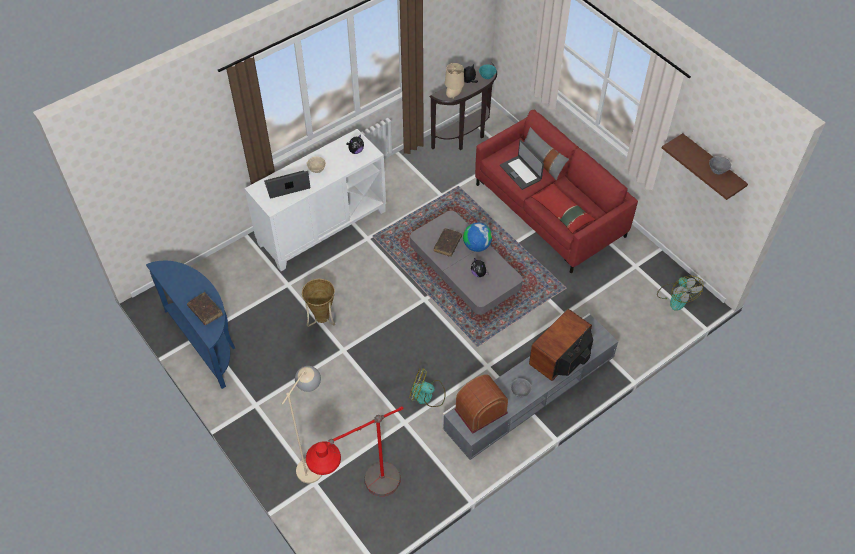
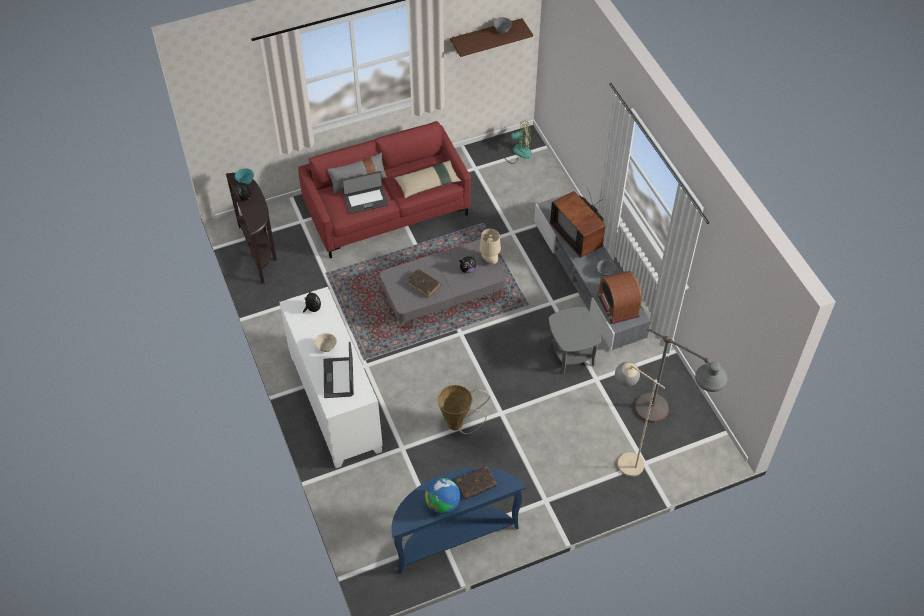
camera: 75 degrees left, 0 degrees up
red floor lamp [306,406,403,496] -> grey floor lamp [634,327,728,423]
fan [409,368,446,407] -> grey side table [548,307,602,375]
beige table lamp [445,63,464,99] -> beige table lamp moved to [480,229,501,264]
globe [463,223,492,252] -> globe moved to [425,478,460,514]
red pillow [531,183,596,234] -> beige pillow [394,160,461,198]

